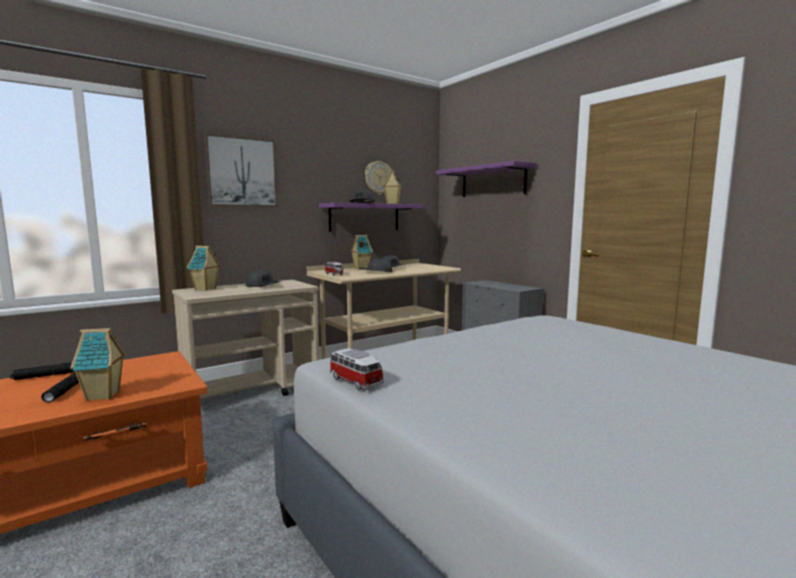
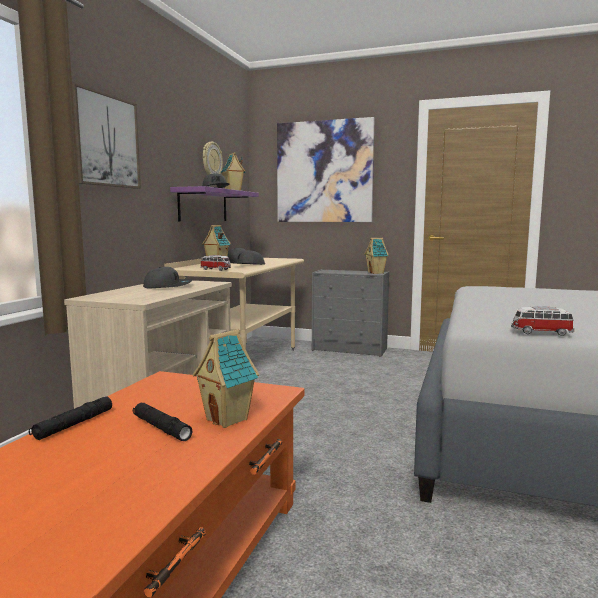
camera: 35 degrees left, 0 degrees up
toy house [187,246,221,291] -> toy house moved to [364,238,389,274]
purple shelf [436,161,537,197] -> picture [277,117,375,222]

